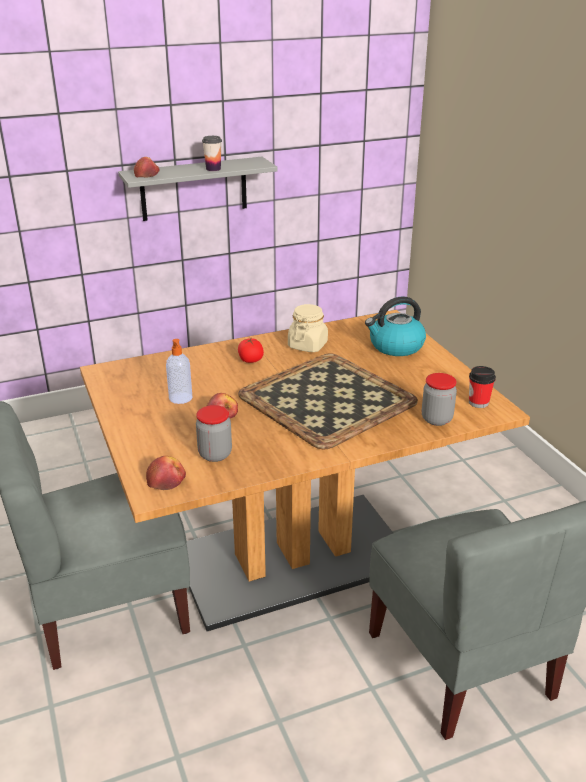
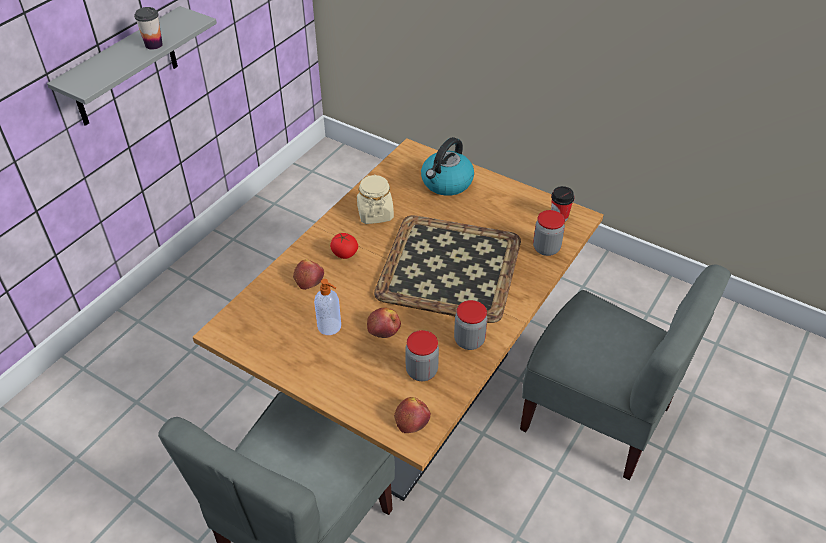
camera: 35 degrees left, 15 degrees up
apple [134,157,160,178] -> apple moved to [293,259,324,290]
none -> jar [454,300,487,350]

